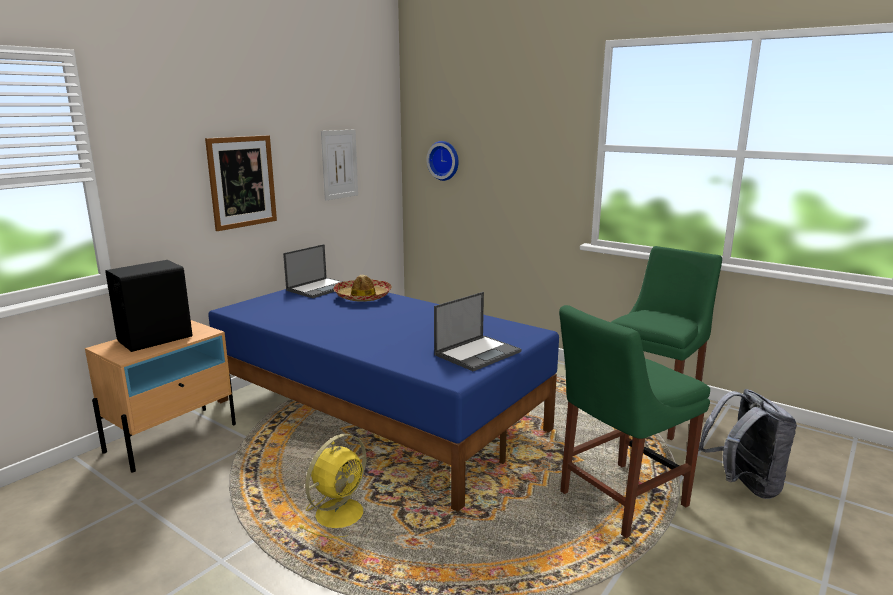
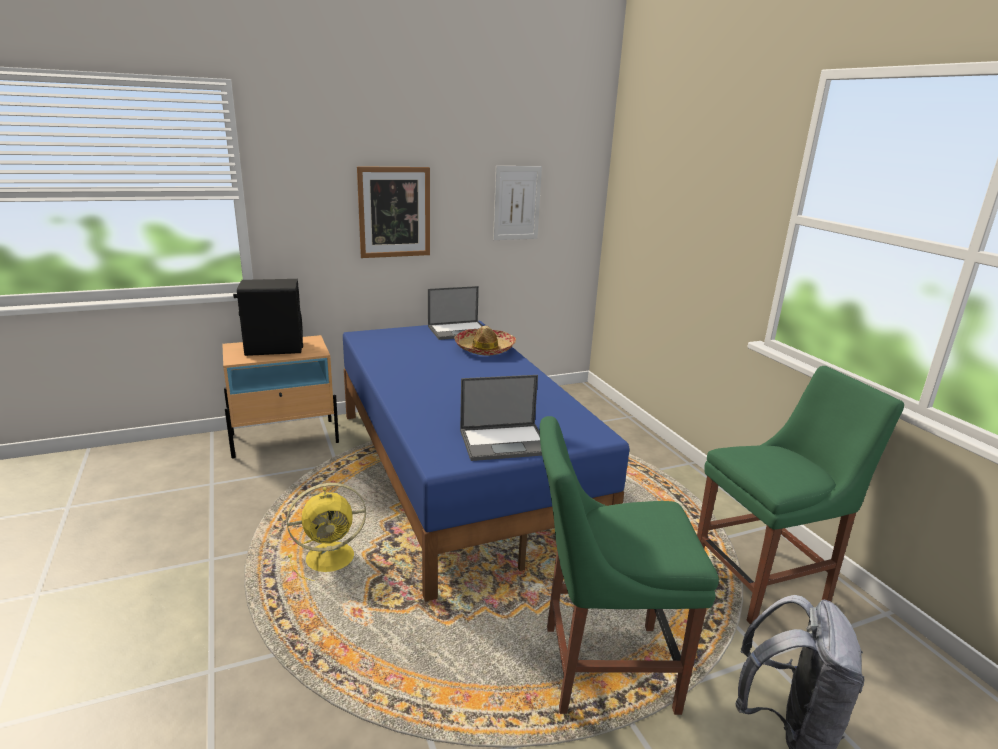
camera: 30 degrees right, 5 degrees up
wall clock [426,141,459,181] -> none

